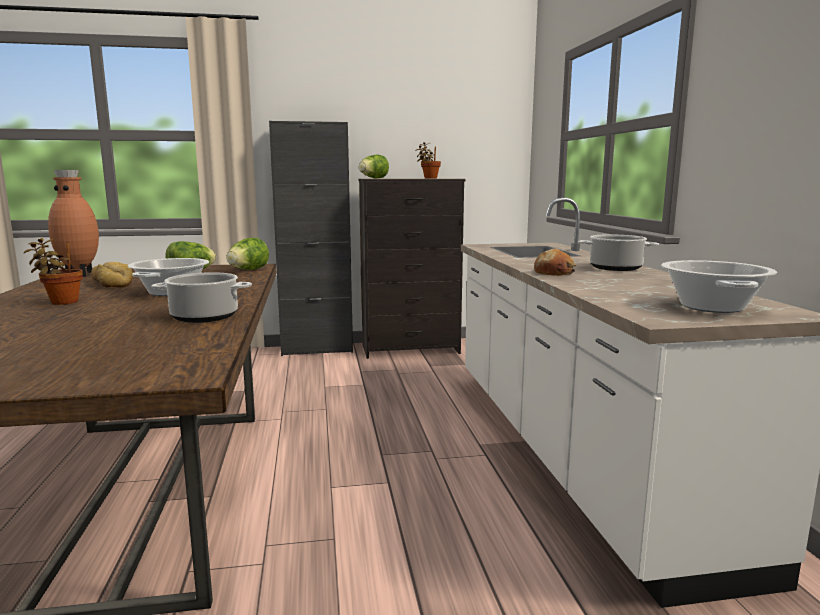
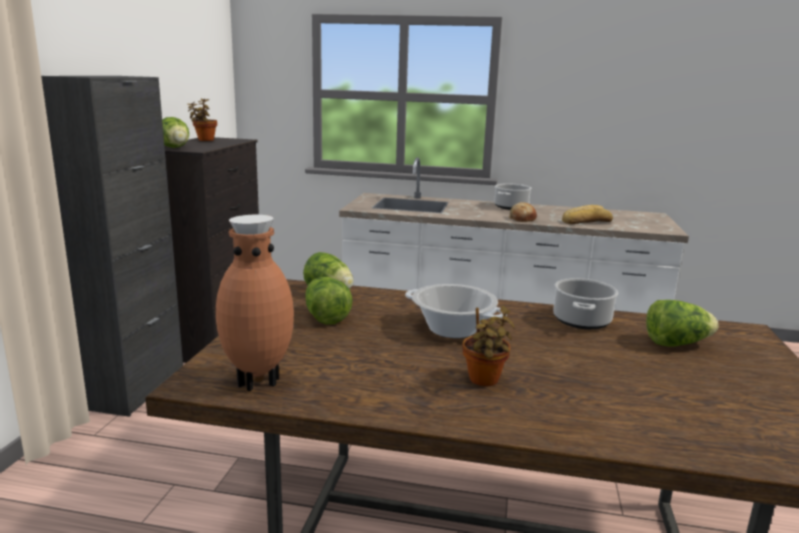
camera: 70 degrees left, 5 degrees up
bread [91,262,133,288] -> bread moved to [562,205,613,224]
cooking pot [661,260,777,313] -> none
none -> lettuce [646,300,719,347]

